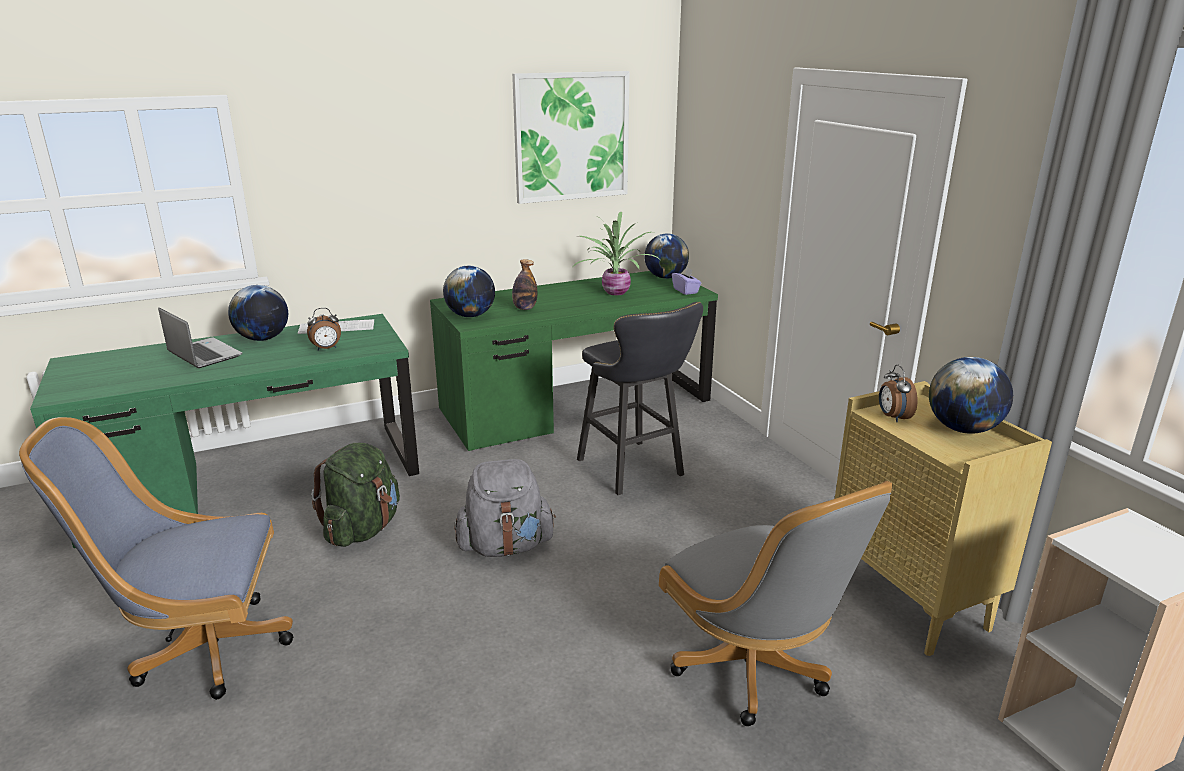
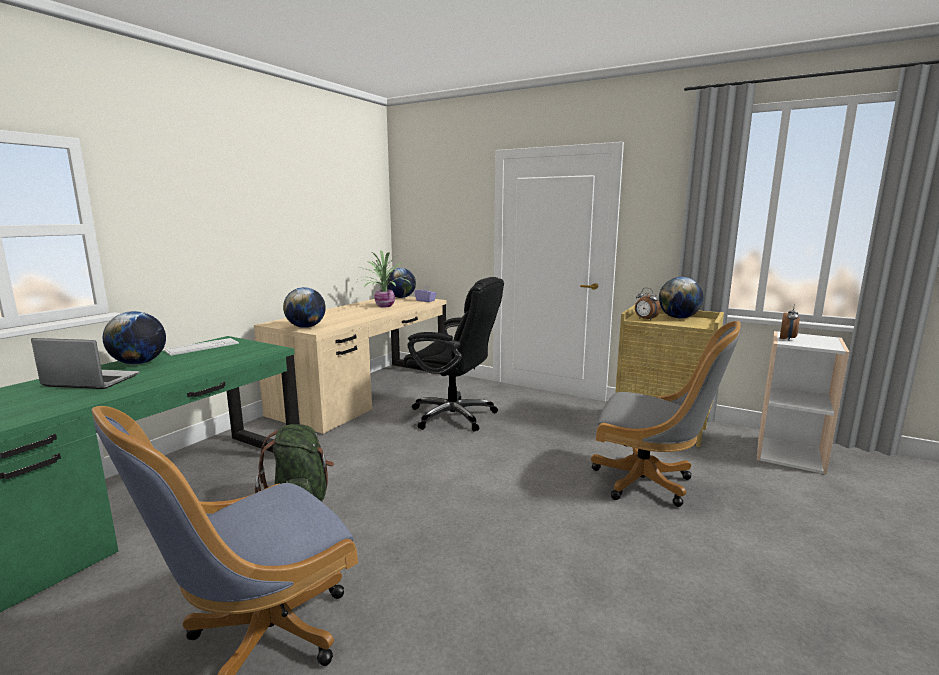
camera: 35 degrees left, 10 degrees down
alarm clock [307,308,341,350] -> alarm clock moved to [780,304,800,341]
green desk [430,271,718,451] -> beige desk [254,296,447,434]
grey backpack [454,459,556,557] -> none
picture [512,71,630,204] -> none
bottle [512,259,537,310] -> none
black stool [577,302,703,495] -> black office chair [403,277,504,432]

